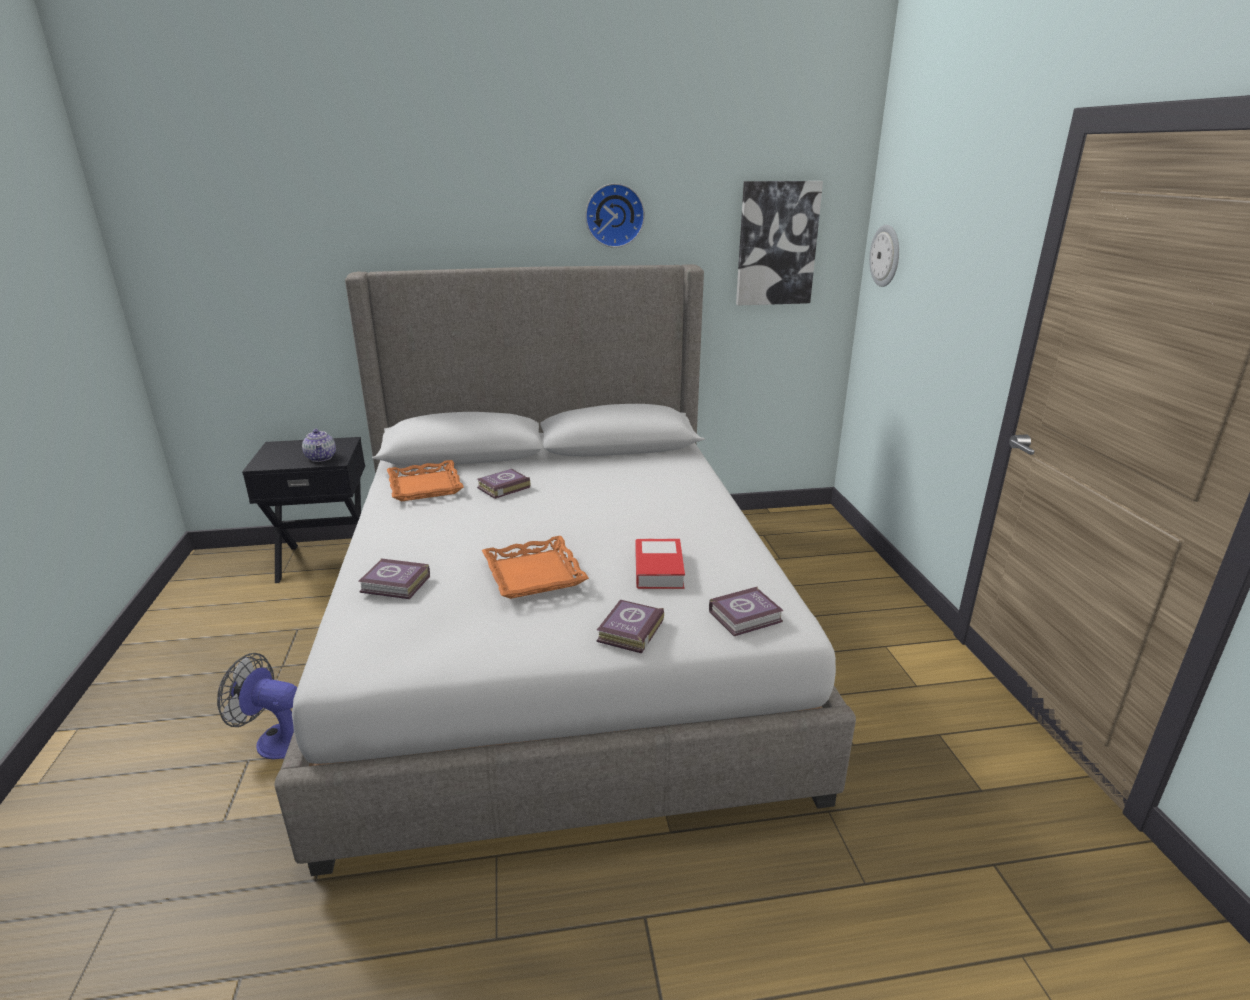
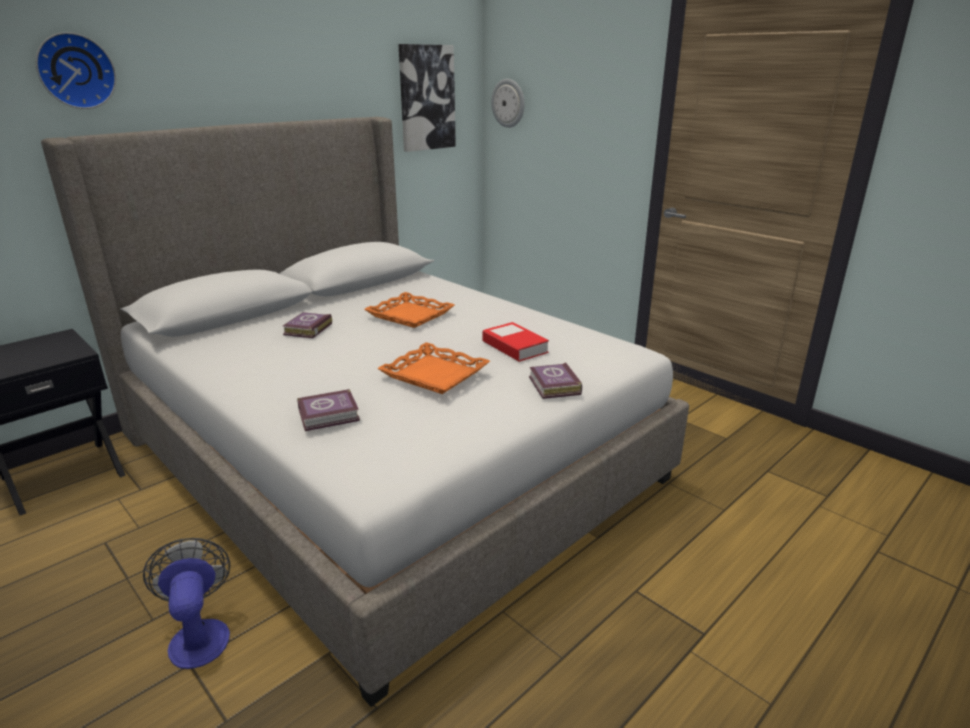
camera: 35 degrees left, 0 degrees up
fan [217,653,297,759] -> fan turned 90 degrees clockwise [143,538,230,669]
teapot [302,429,336,462] -> none
orange tray [387,460,463,502] -> orange tray moved to [364,292,454,328]
wall clock [585,183,645,248] -> wall clock moved to [36,32,116,109]
book [709,587,784,636] -> none

